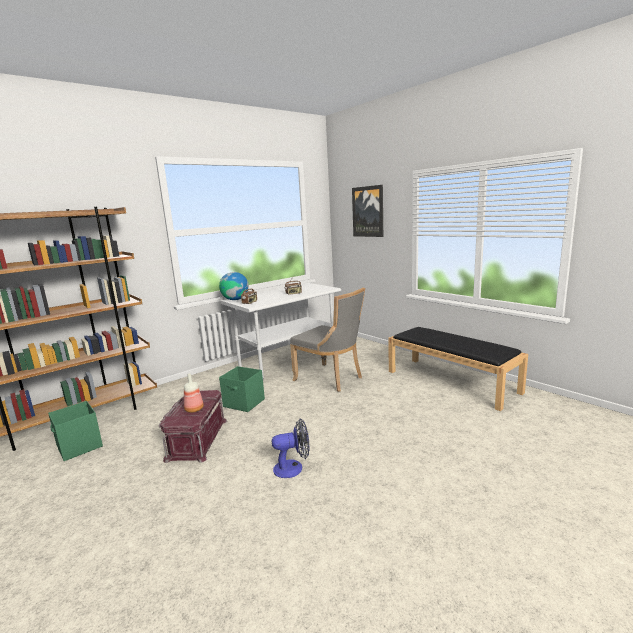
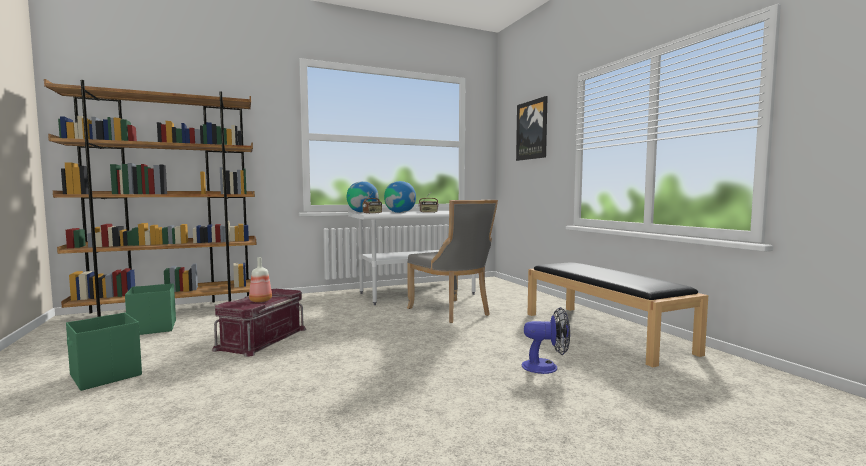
camera: 15 degrees right, 10 degrees down
green storage box [219,366,265,412] -> green storage box moved to [66,313,142,391]
fan [272,419,310,478] -> fan moved to [522,307,570,374]
none -> globe [384,181,416,213]

